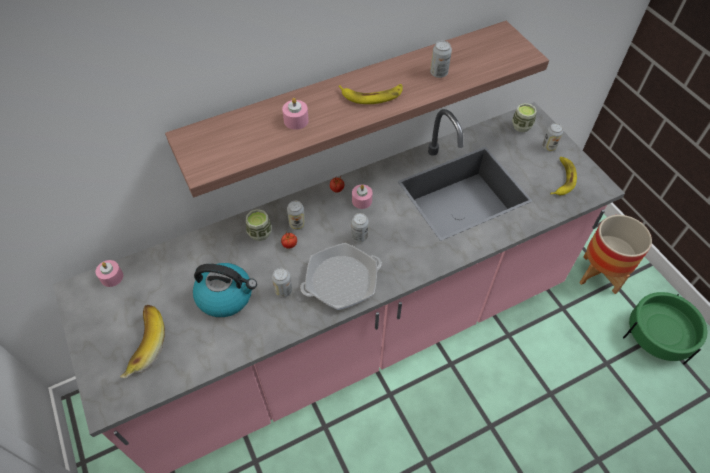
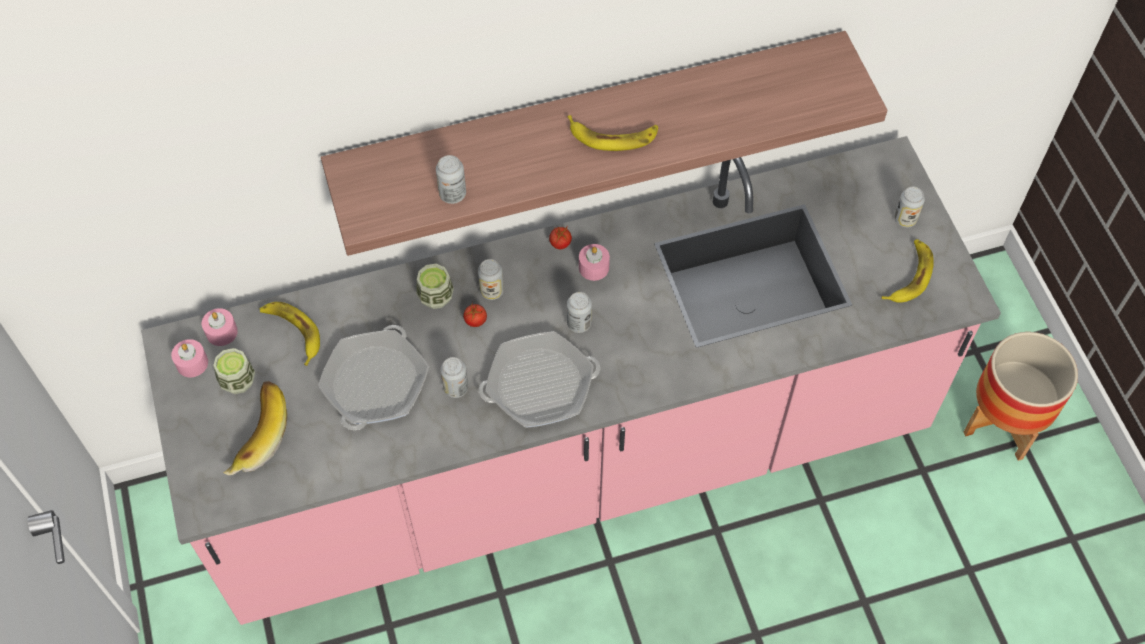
camera: 10 degrees right, 5 degrees up
kettle [193,263,257,317] -> frying pan [318,325,429,430]
pink candle [282,98,309,130] -> pink candle moved to [171,339,208,377]
can [430,41,452,78] -> can moved to [436,155,466,204]
cup [512,103,537,132] -> cup moved to [213,348,255,394]
green planter [623,292,707,364] -> none
none -> banana [260,302,320,366]

